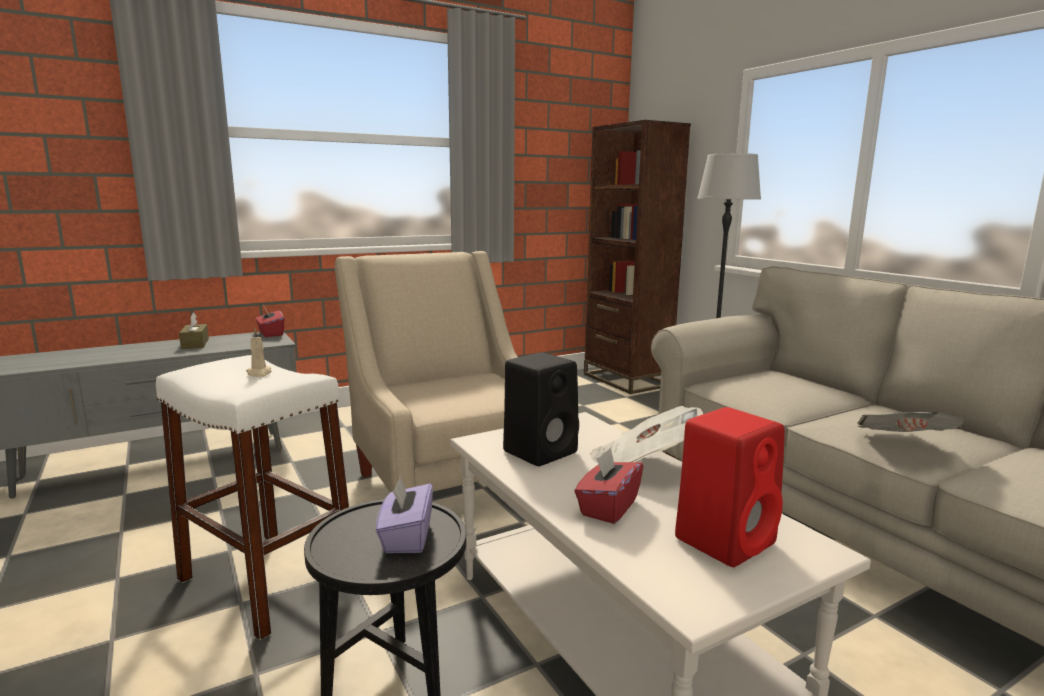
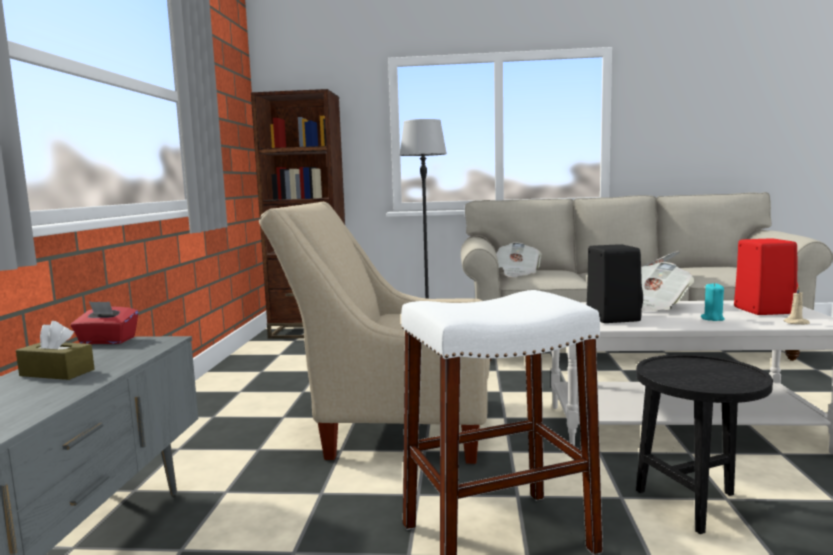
camera: 55 degrees left, 5 degrees down
beige candle [246,329,271,377] -> beige candle moved to [783,285,810,324]
purple tissue box [376,476,433,553] -> none
red tissue box [574,447,644,524] -> turquoise candle [701,283,725,321]
none -> newspaper [496,242,542,277]

